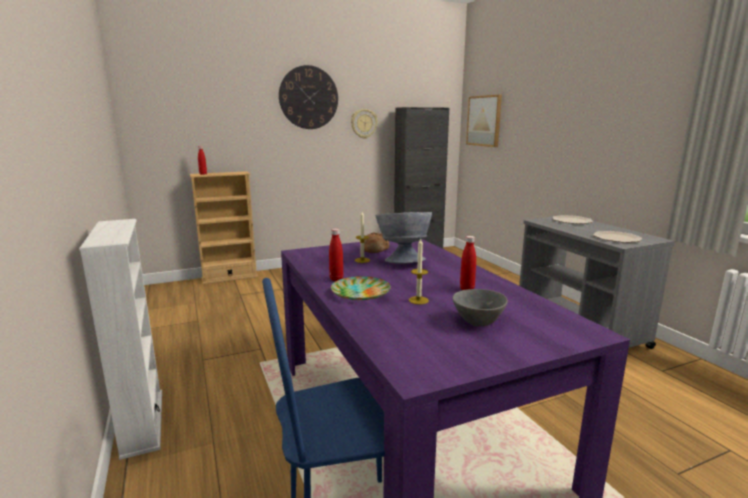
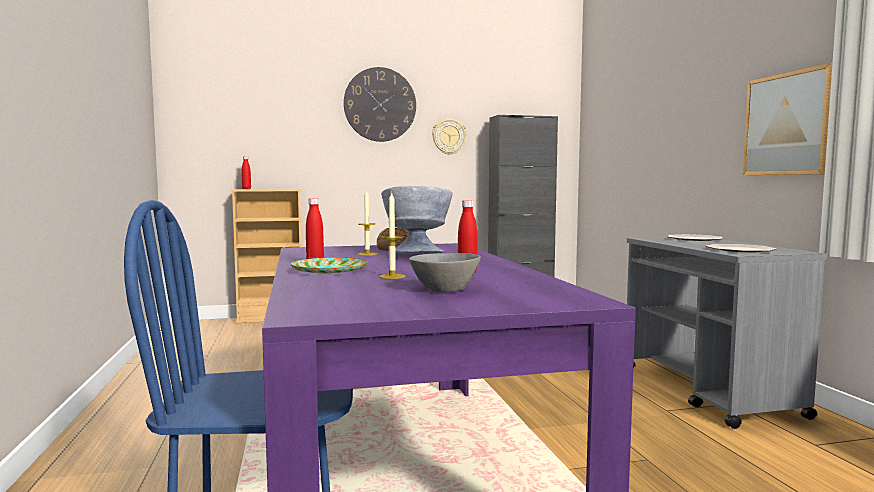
camera: 10 degrees right, 10 degrees down
white bookcase [79,219,162,460] -> none
picture [466,95,502,147] -> picture moved to [743,63,832,175]

